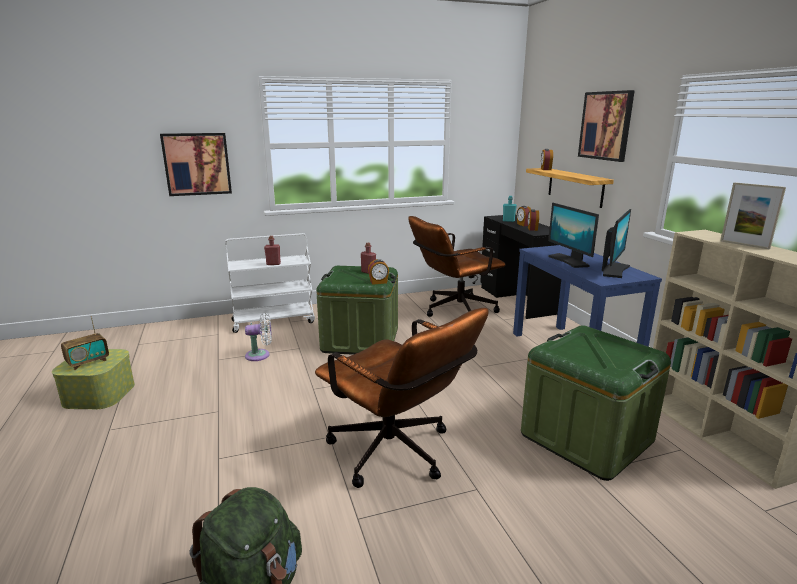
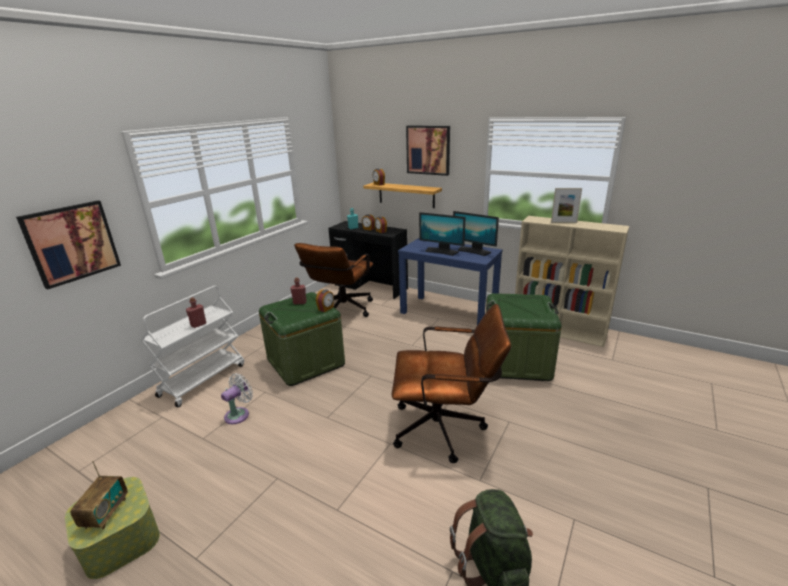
camera: 40 degrees left, 5 degrees up
monitor [602,209,631,278] -> monitor turned 135 degrees clockwise [453,211,499,256]

